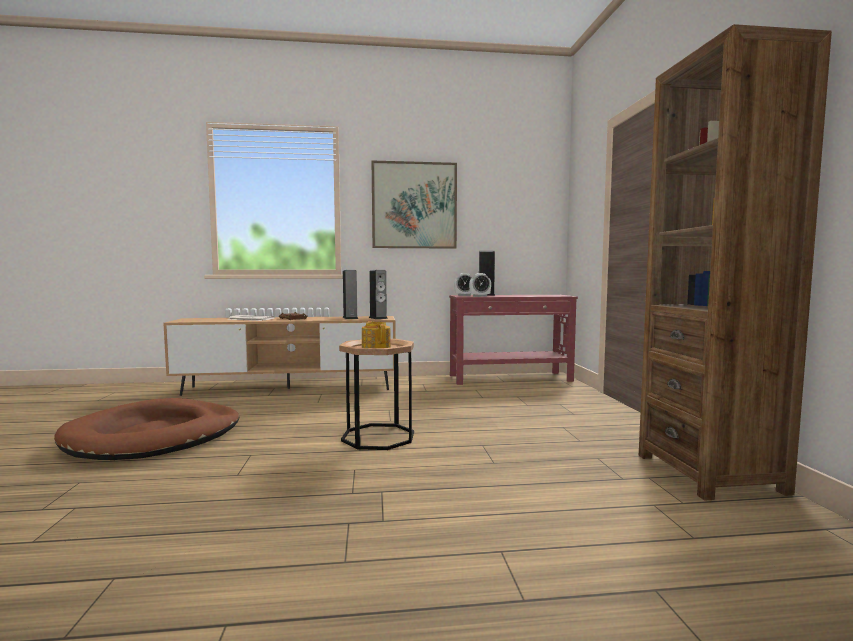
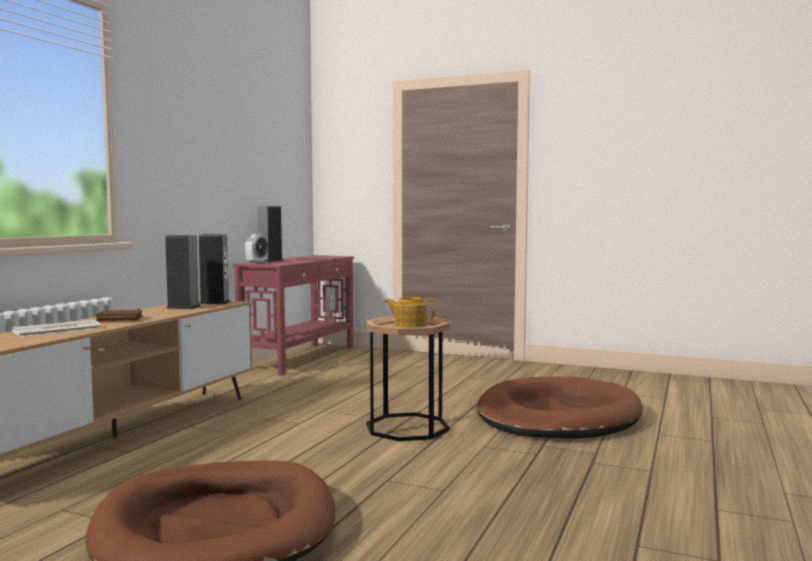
camera: 60 degrees left, 0 degrees up
picture [372,161,457,249] -> none
alarm clock [469,273,491,297] -> none
brown bookcase [639,24,832,501] -> none
none -> brown dog bed [477,377,643,439]

